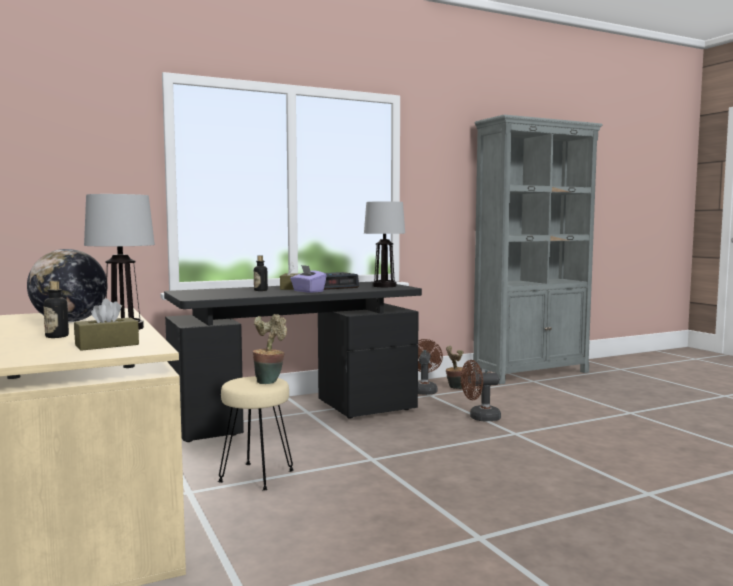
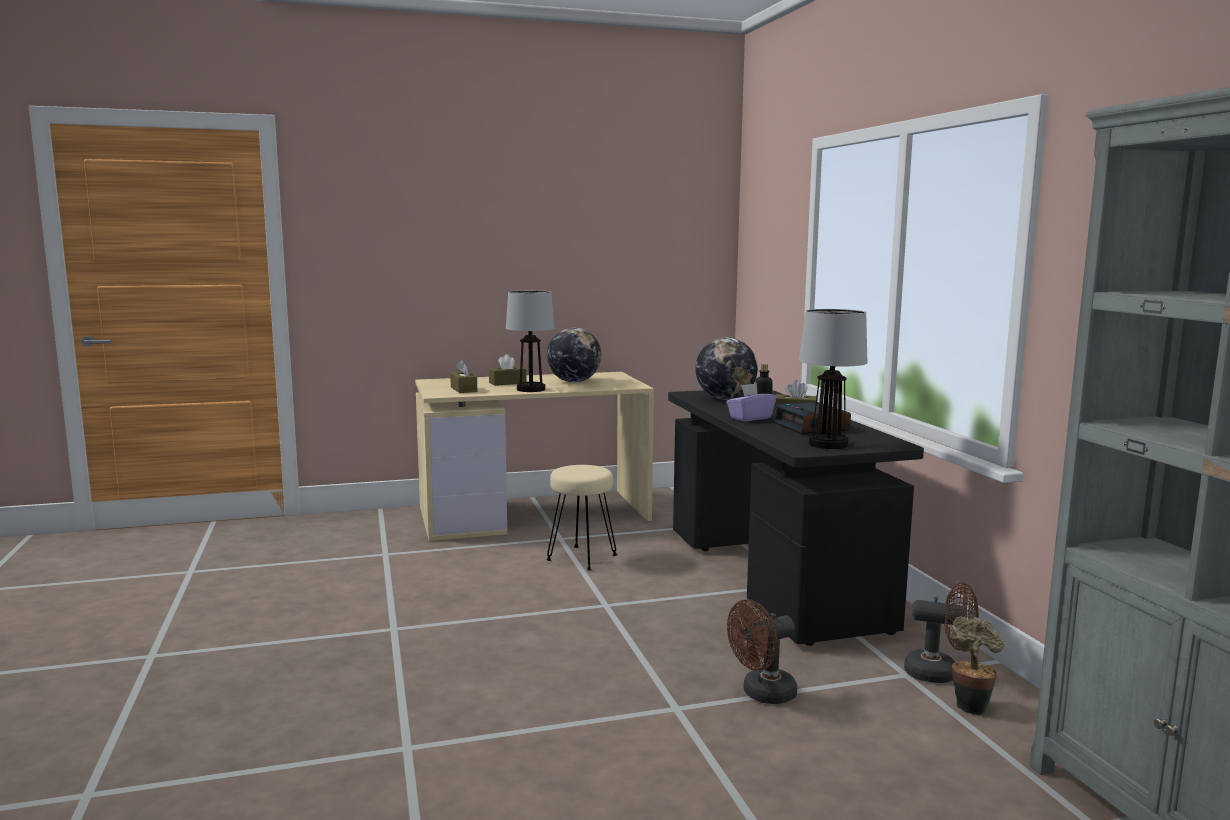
camera: 100 degrees right, 5 degrees up
bottle [43,281,69,338] -> brown tissue box [489,354,527,386]
potted plant [253,314,287,384] -> none
brown fan [461,360,501,421] -> brown fan turned 120 degrees counterclockwise [727,599,797,704]
none -> globe [695,337,758,400]

